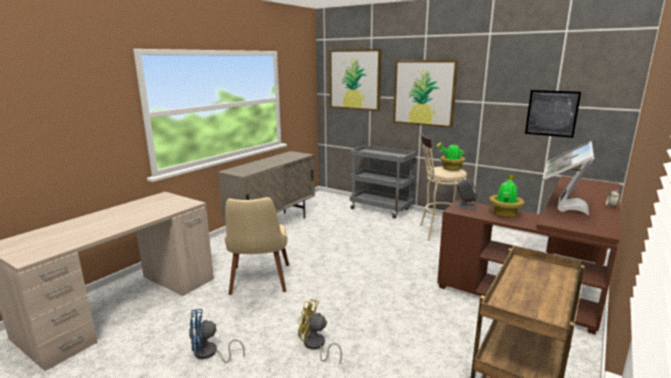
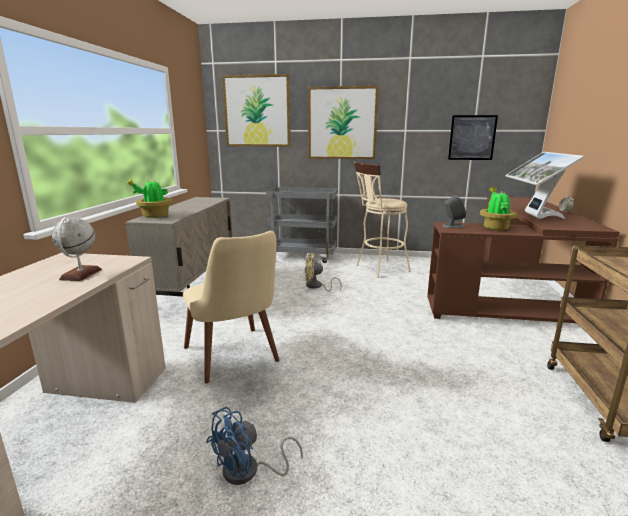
camera: 25 degrees left, 0 degrees up
yellow fan [298,299,342,364] -> yellow fan moved to [304,254,342,291]
potted plant [437,142,465,171] -> potted plant moved to [126,178,172,218]
none -> globe [52,217,102,281]

